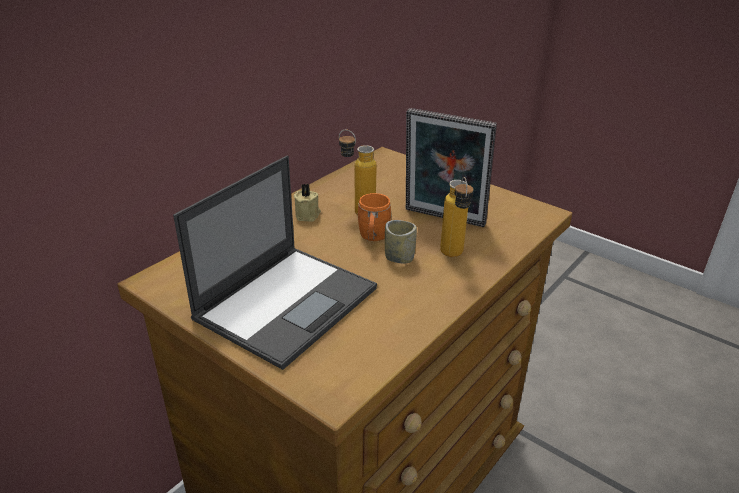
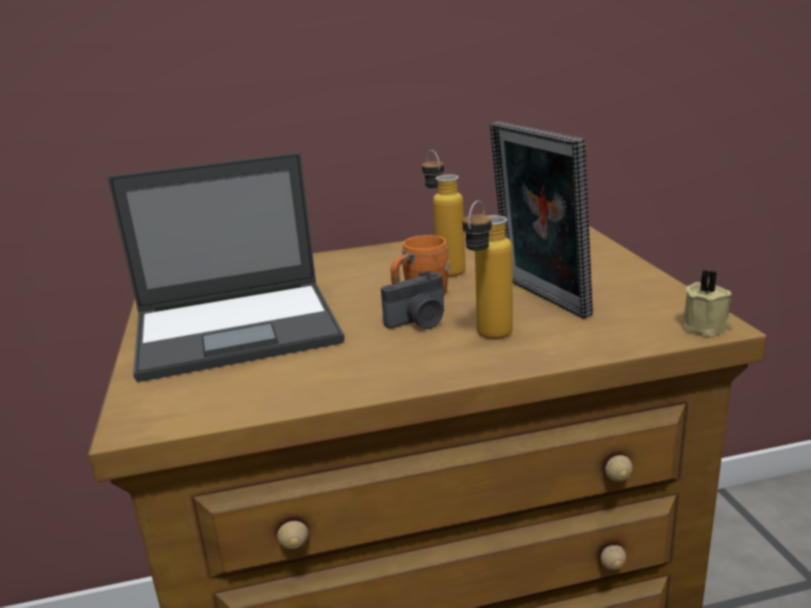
camera: 40 degrees right, 10 degrees down
beige candle [294,184,321,222] -> beige candle moved to [683,270,732,337]
cup [385,220,417,264] -> camera [381,271,444,329]

